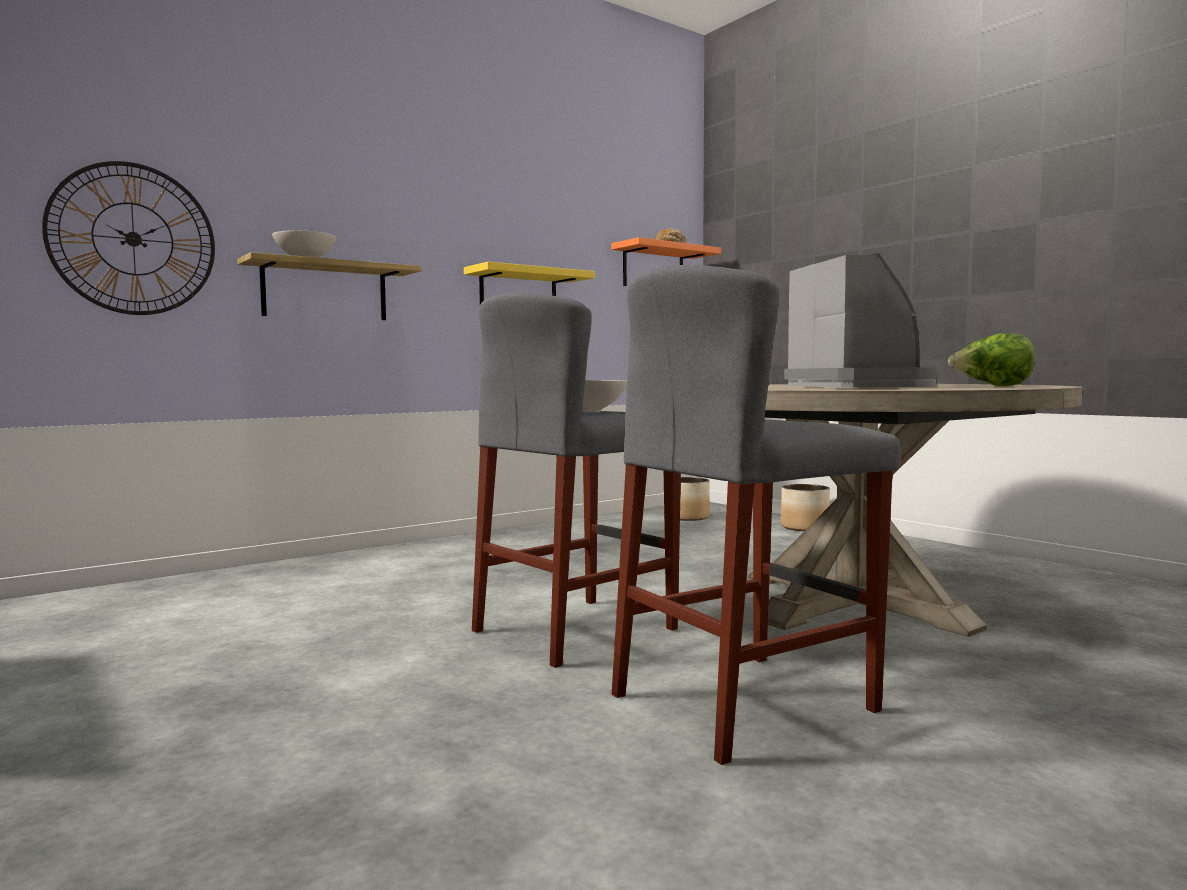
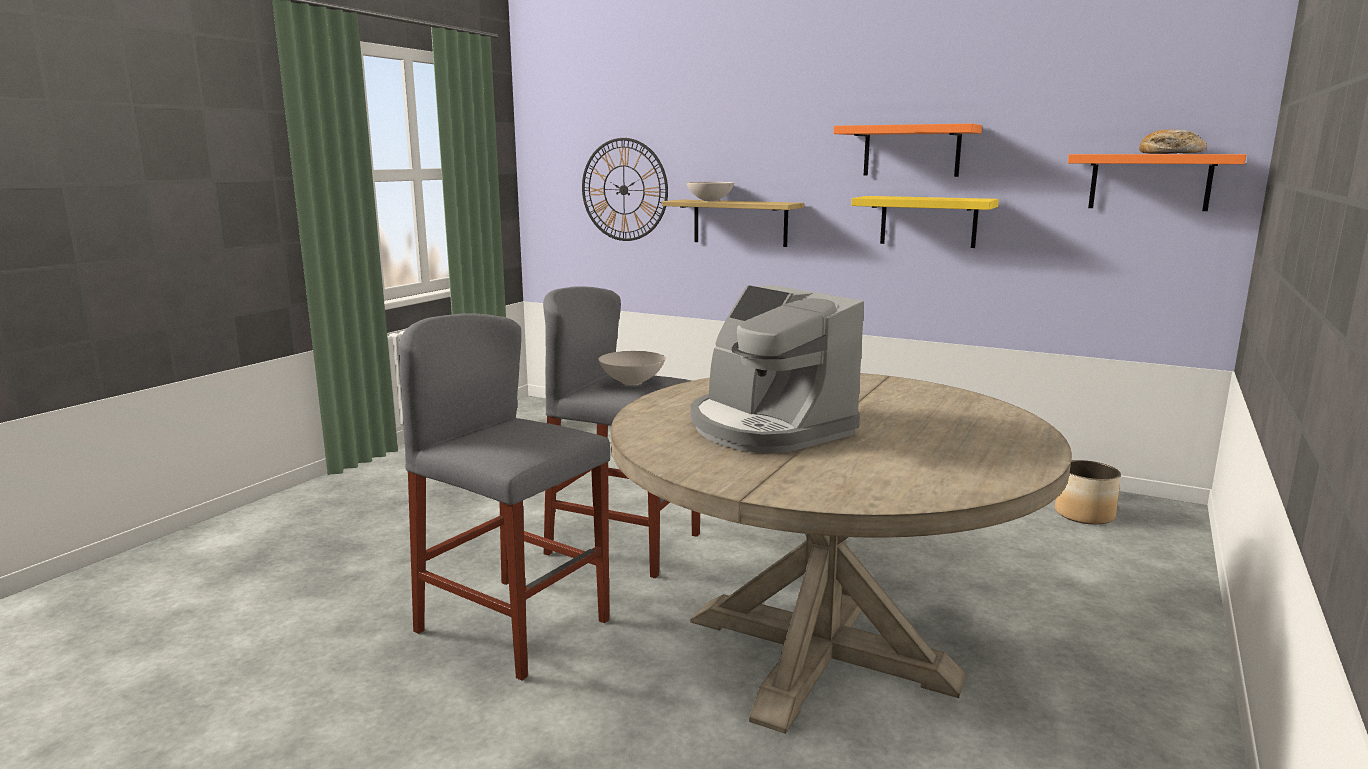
camera: 65 degrees right, 10 degrees up
planter [781,484,830,531] -> none
coffee machine [784,253,942,388] -> coffee machine turned 90 degrees clockwise [690,285,864,453]
lettuce [948,333,1035,386] -> none
none -> orange shelf [834,124,982,177]

